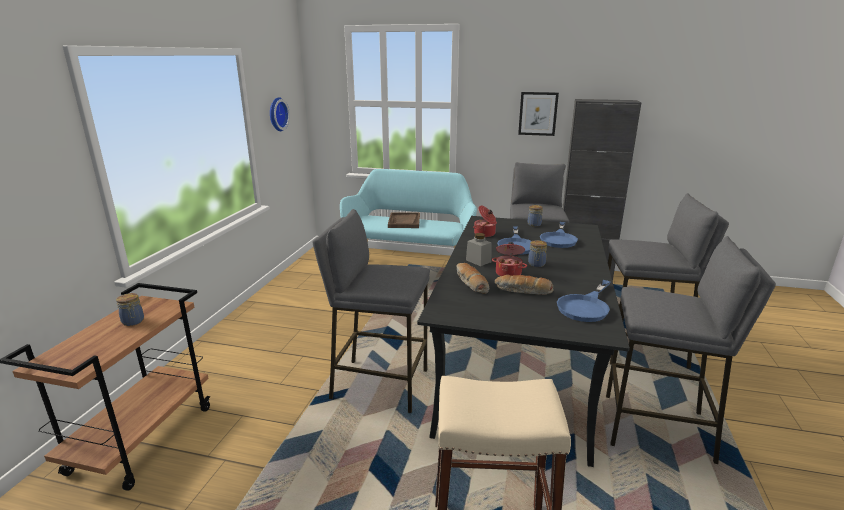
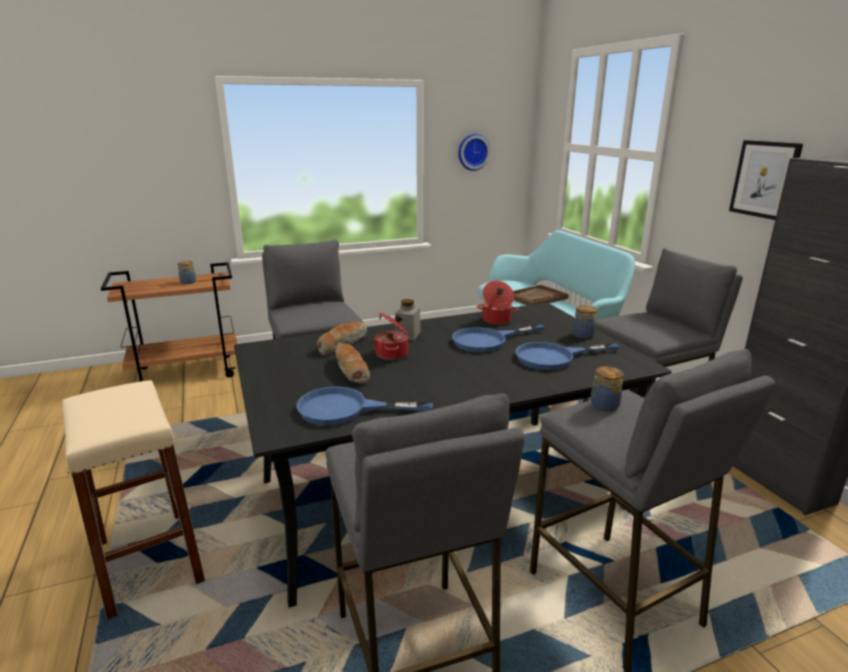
camera: 55 degrees right, 0 degrees up
jar [528,240,547,267] -> jar moved to [591,366,624,412]

